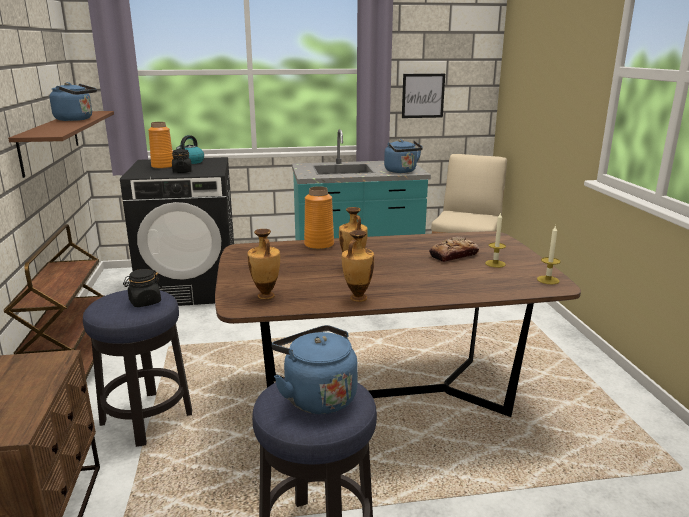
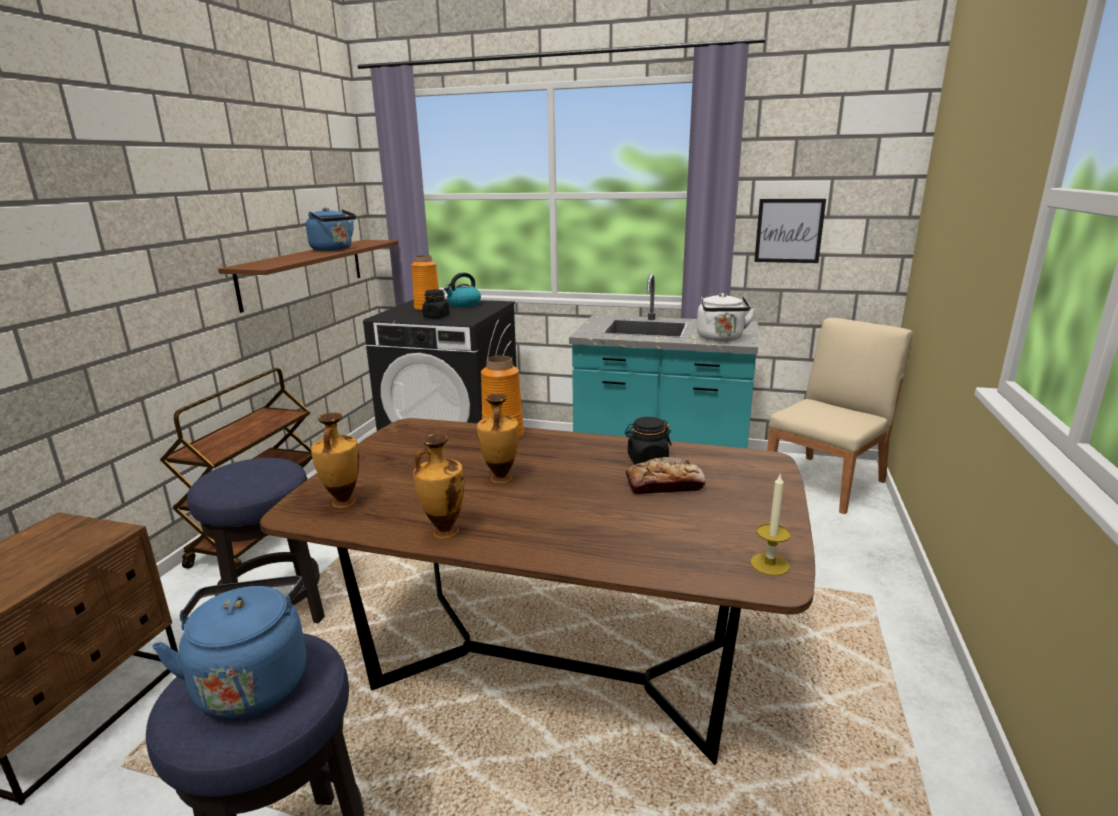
camera: 25 degrees right, 0 degrees up
black jar [123,269,162,307] -> black jar moved to [625,417,671,465]
blue kettle [384,139,423,173] -> white kettle [697,293,755,341]
candle [485,212,506,268] -> none

